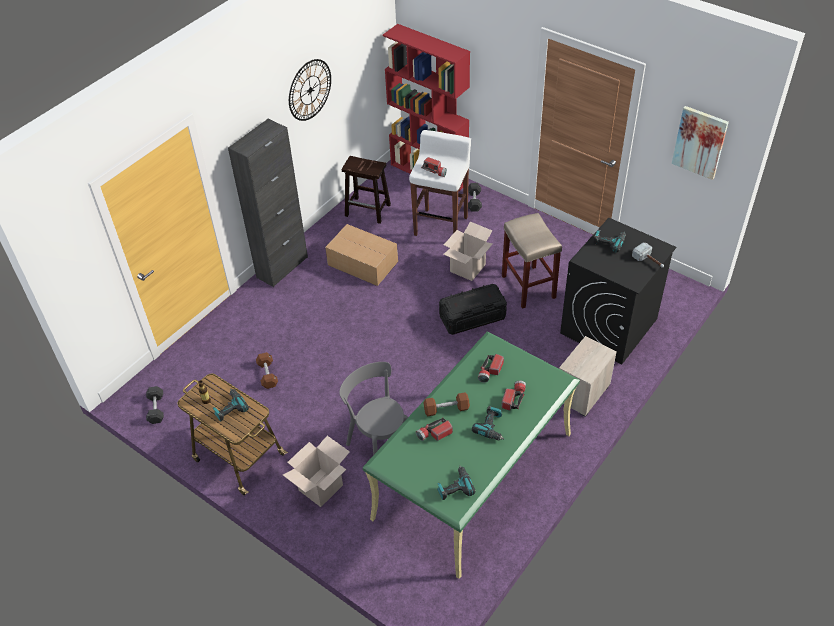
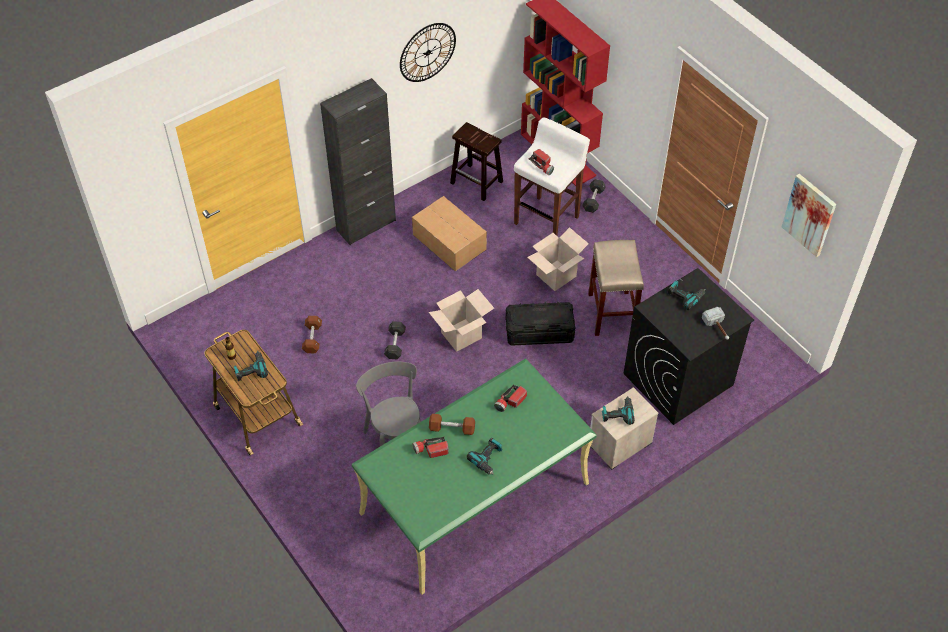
camera: 15 degrees right, 5 degrees up
grey dumbbell [146,386,164,424] -> grey dumbbell moved to [384,321,406,359]
cardboard box [283,436,350,507] -> cardboard box moved to [429,289,494,352]
power drill [437,465,475,500] -> power drill moved to [602,396,635,425]
flashlight [501,380,526,411] -> none

